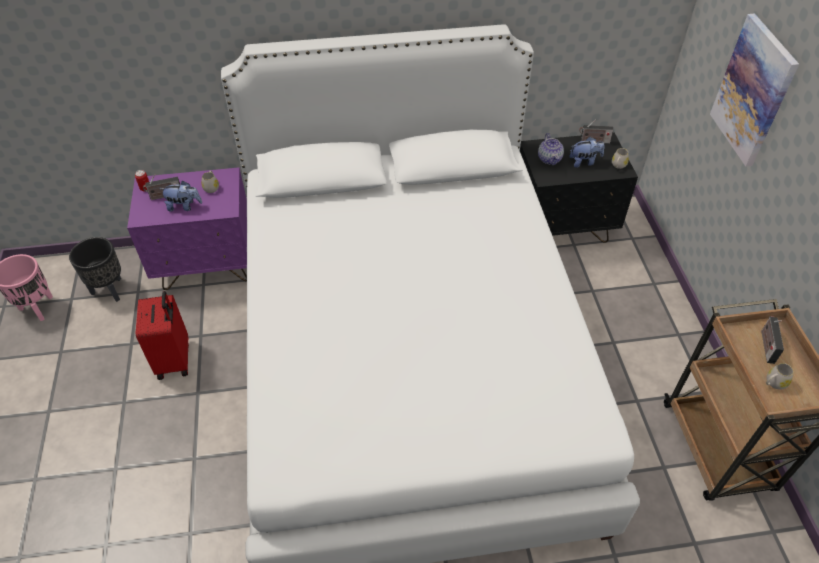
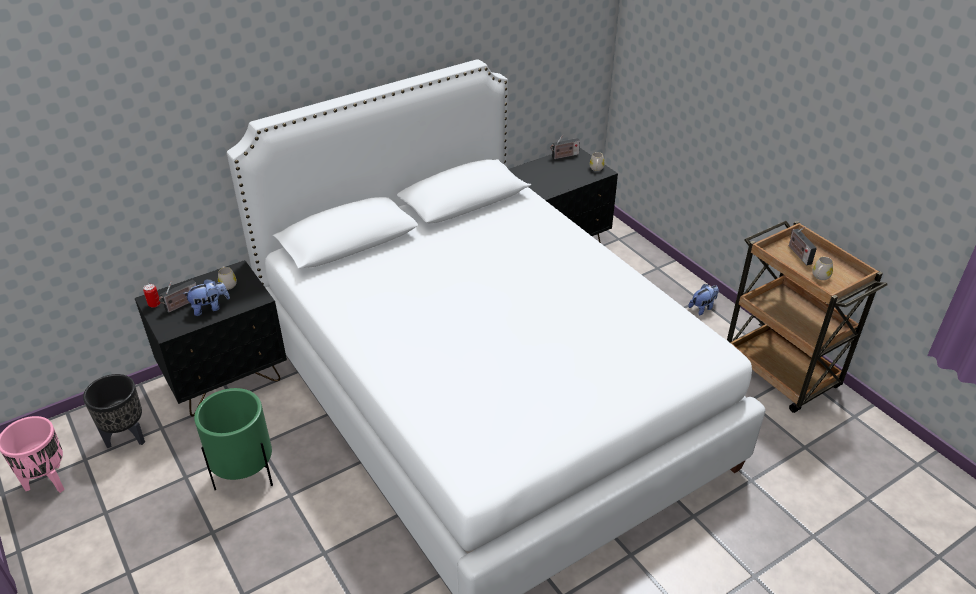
camera: 25 degrees left, 10 degrees down
purple nightstand [127,167,247,290] -> black nightstand [135,260,287,416]
red suitcase [136,291,189,380] -> green planter [194,388,273,490]
teapot [538,133,564,165] -> none
plush toy [569,137,605,168] -> plush toy moved to [688,284,719,315]
picture [710,13,799,166] -> none

